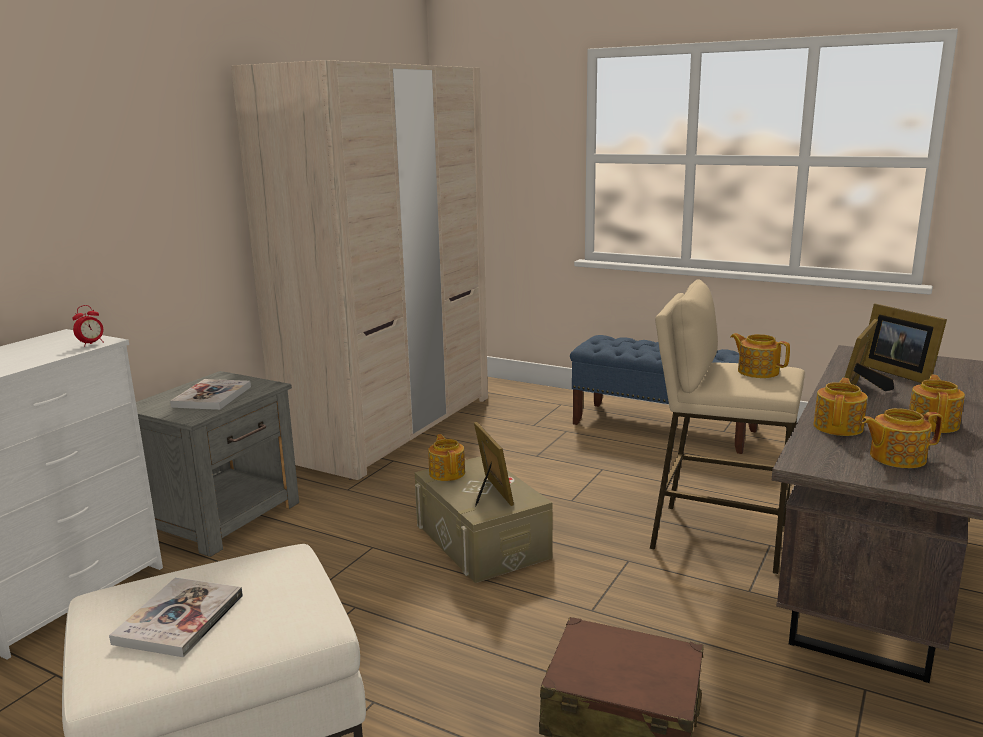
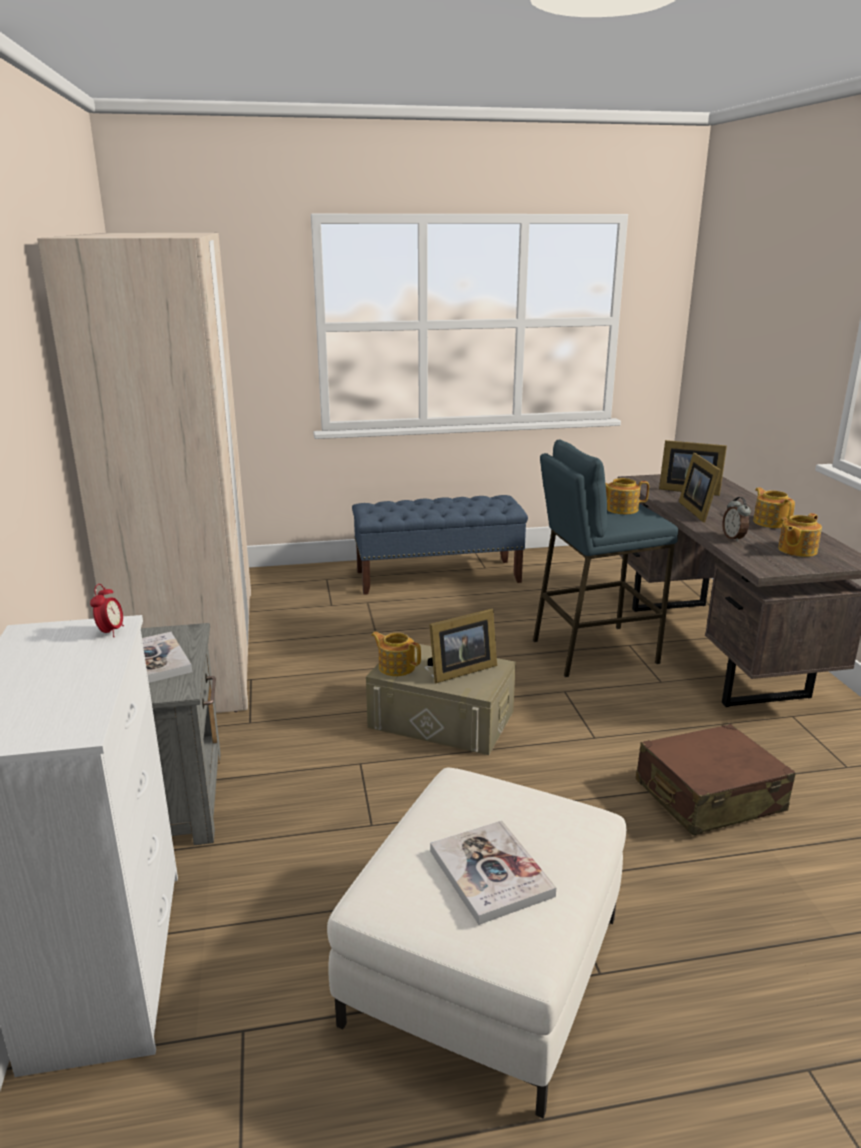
camera: 40 degrees left, 5 degrees up
picture frame [474,422,514,507] -> picture frame turned 120 degrees clockwise [427,609,497,683]
beige stool [650,280,805,574] -> blue stool [533,440,678,677]
teapot [813,378,868,436] -> alarm clock [722,497,751,542]

